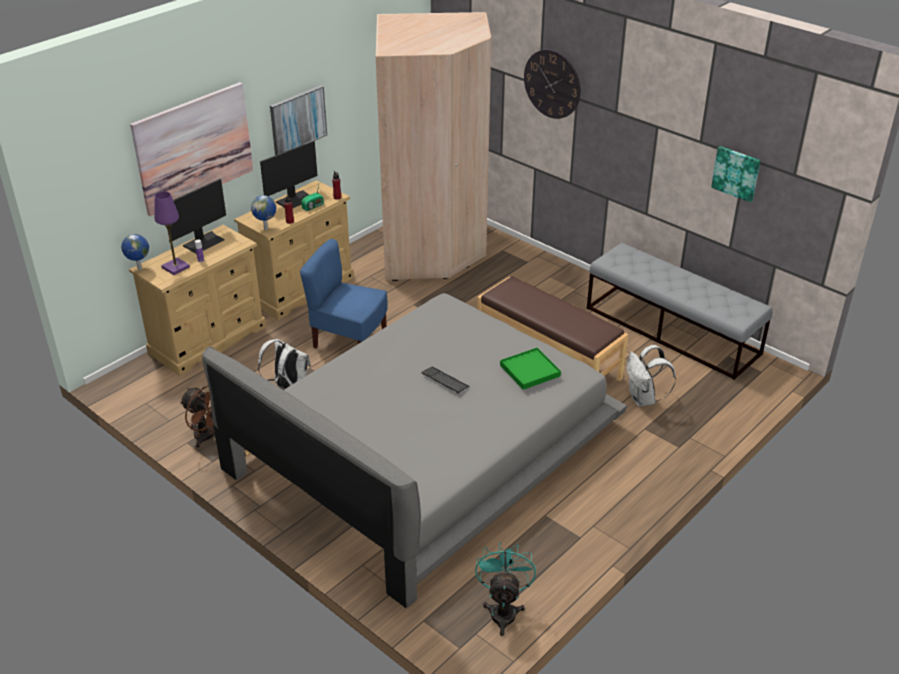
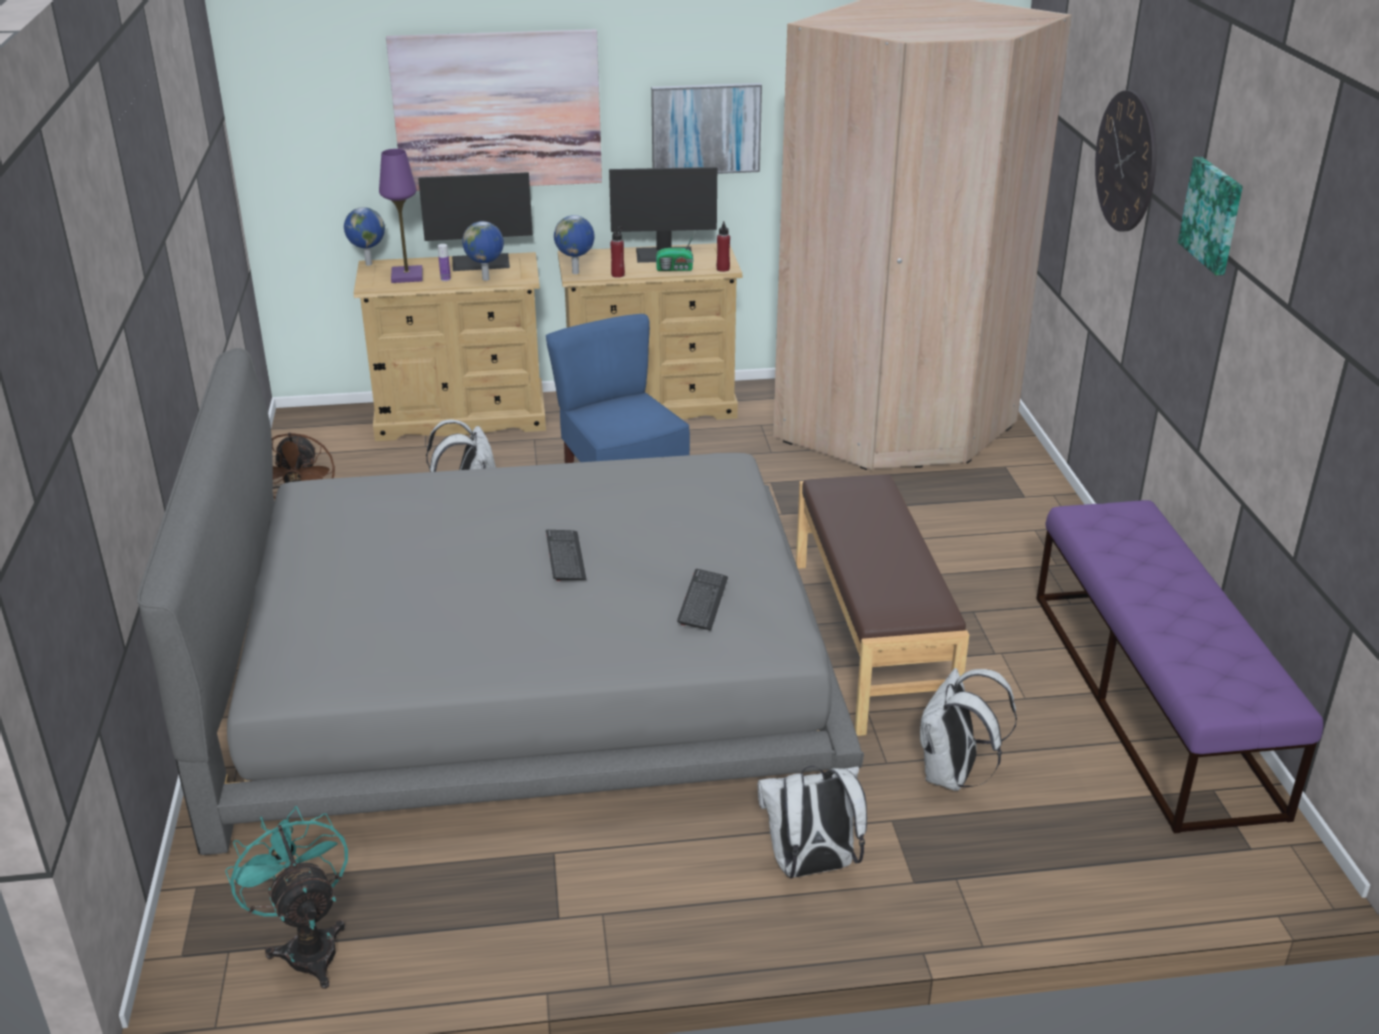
camera: 40 degrees right, 5 degrees down
turquoise fan [475,542,536,636] -> turquoise fan turned 75 degrees counterclockwise [225,806,348,989]
green tray [500,348,561,390] -> keyboard [677,569,728,631]
grey bench [587,243,773,380] -> purple bench [1036,500,1323,833]
picture [711,146,761,202] -> picture moved to [1178,157,1243,275]
none -> globe [462,221,504,281]
none -> white backpack [757,766,867,879]

